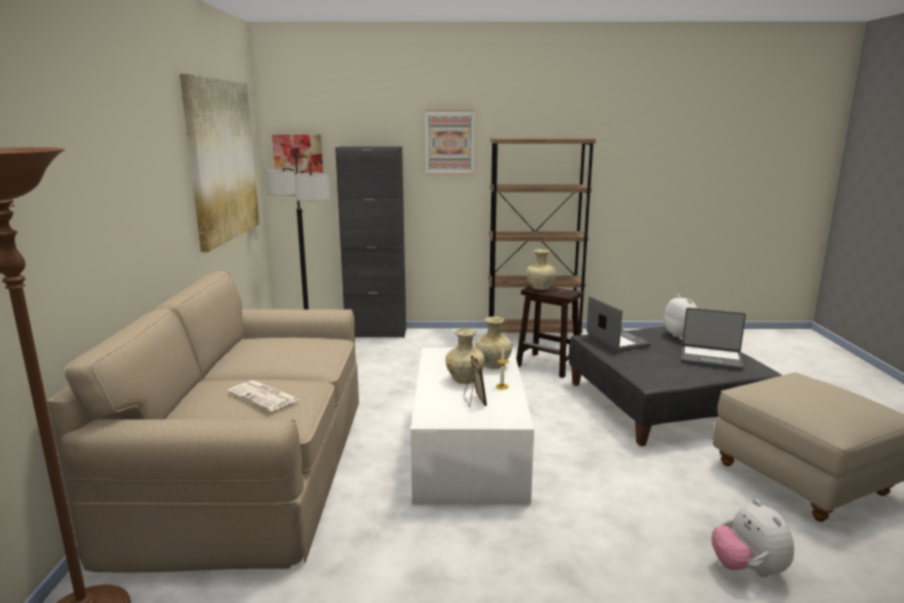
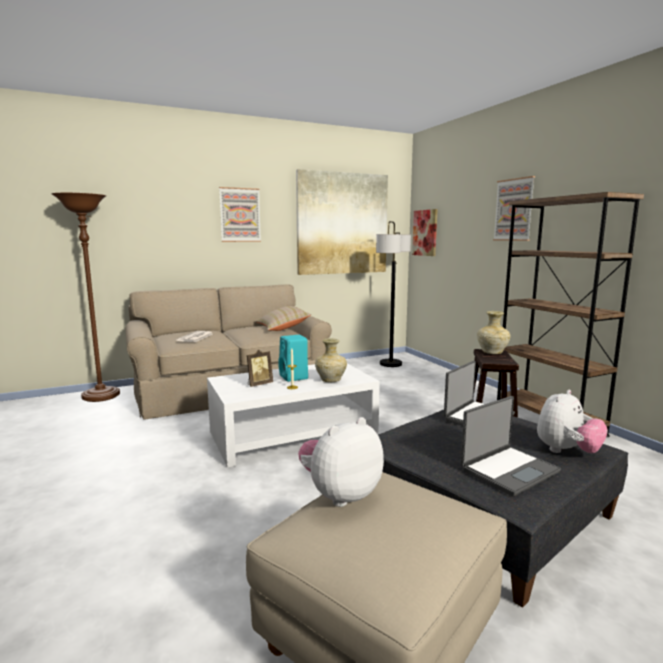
camera: 65 degrees right, 5 degrees down
black cabinet [335,146,406,338] -> none
beige vase [445,328,485,384] -> turquoise speaker [278,335,308,382]
laptop [681,308,746,370] -> laptop turned 120 degrees counterclockwise [461,396,561,497]
plush toy [712,499,794,577] -> plush toy moved to [298,417,384,507]
none -> picture [219,187,261,242]
none -> beige pillow [256,306,311,331]

